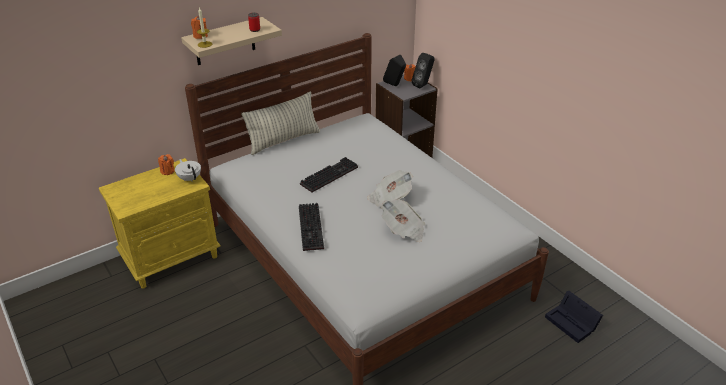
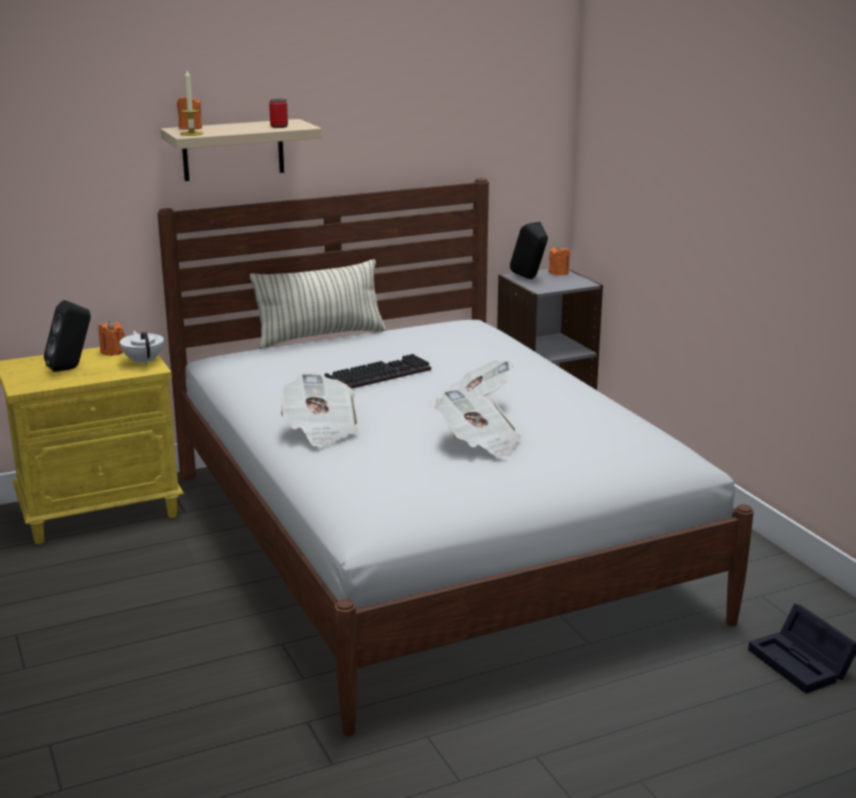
camera: 10 degrees right, 15 degrees down
keyboard [299,203,324,251] -> newspaper [280,372,358,448]
black speaker [412,53,435,88] -> black speaker moved to [44,300,91,372]

